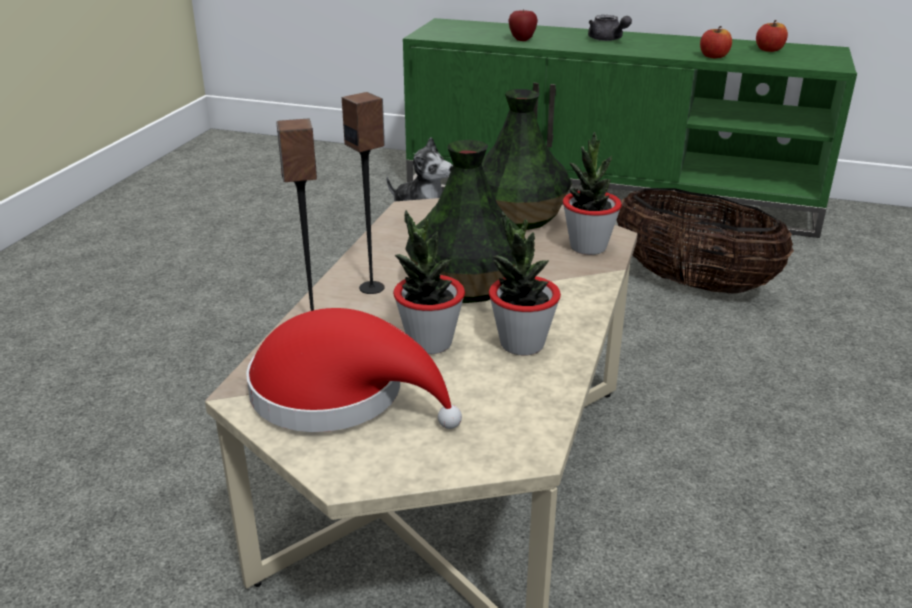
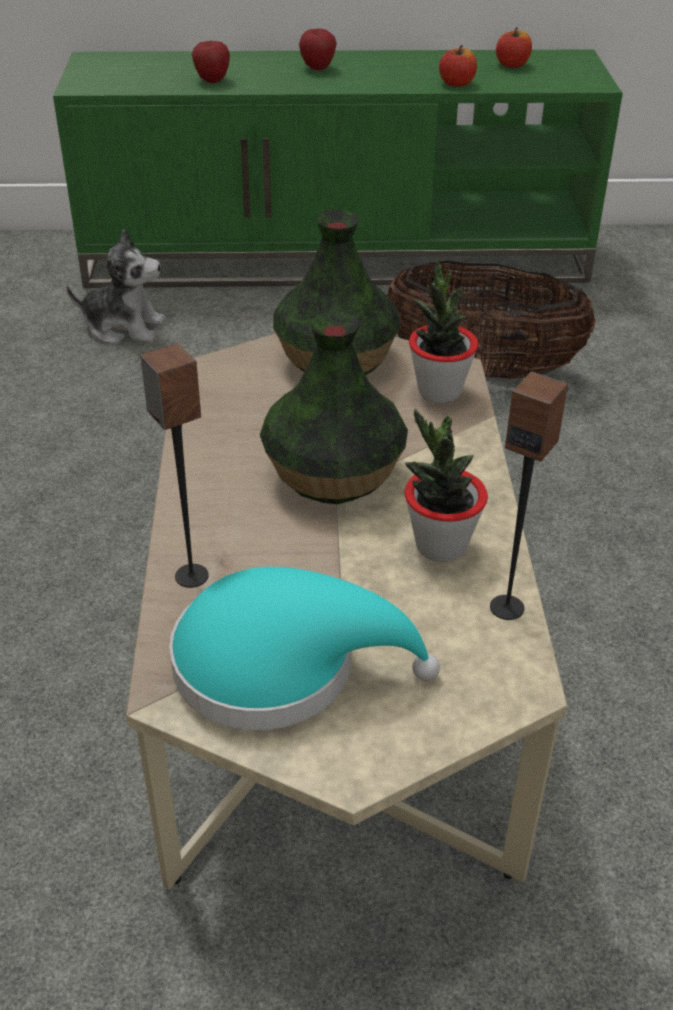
camera: 20 degrees left, 10 degrees up
red hat [246,308,462,432] -> turquoise hat [169,567,440,730]
speaker [342,92,385,294] -> speaker moved to [490,371,568,620]
potted plant [393,210,465,354] -> none
grey teapot [588,15,632,41] -> apple [299,29,337,70]

